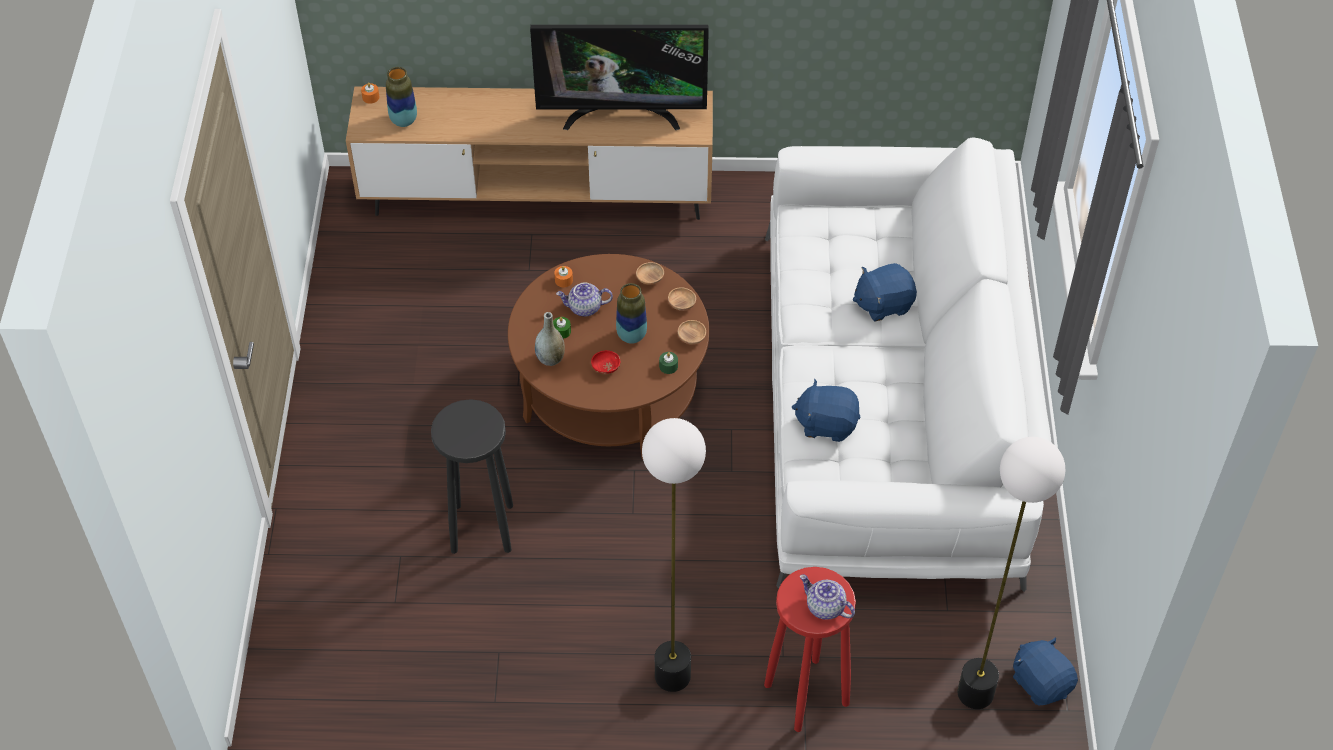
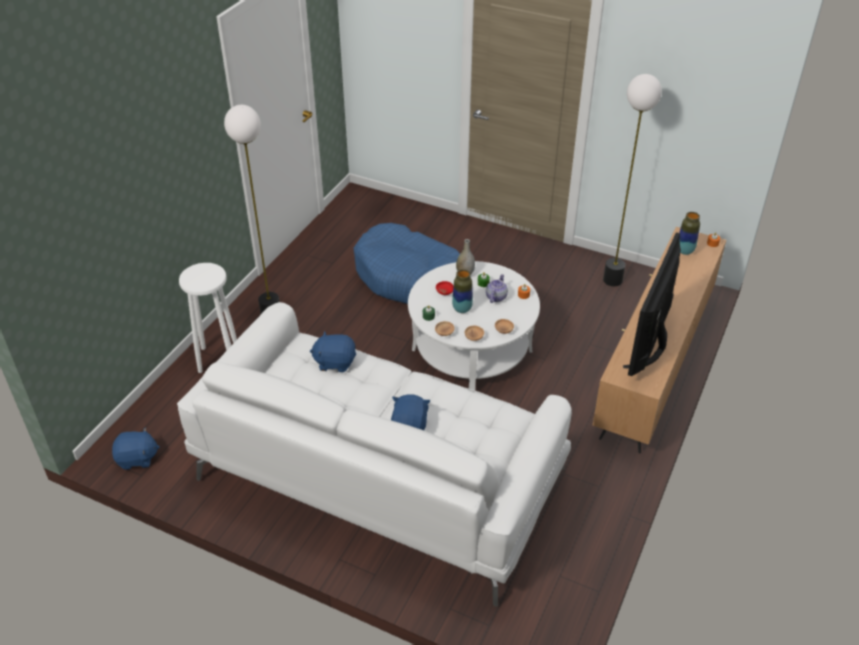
camera: 115 degrees right, 10 degrees down
black stool [431,399,513,554] -> blue dog bed [353,223,460,304]
brown coffee table [508,254,709,460] -> white coffee table [408,261,540,390]
red stool [764,567,856,732] -> white stool [179,263,237,373]
blue plush toy [792,379,861,442] -> blue plush toy turned 120 degrees counterclockwise [310,331,356,372]
teapot [800,574,855,620] -> none
floor lamp [957,437,1065,709] -> floor lamp moved to [603,74,662,286]

